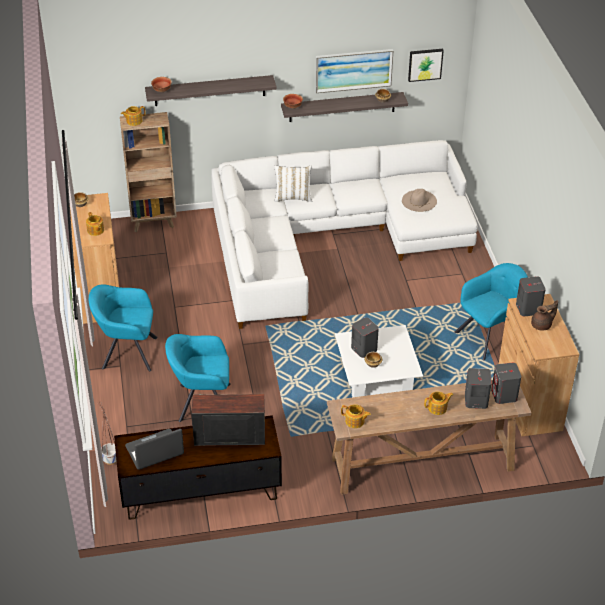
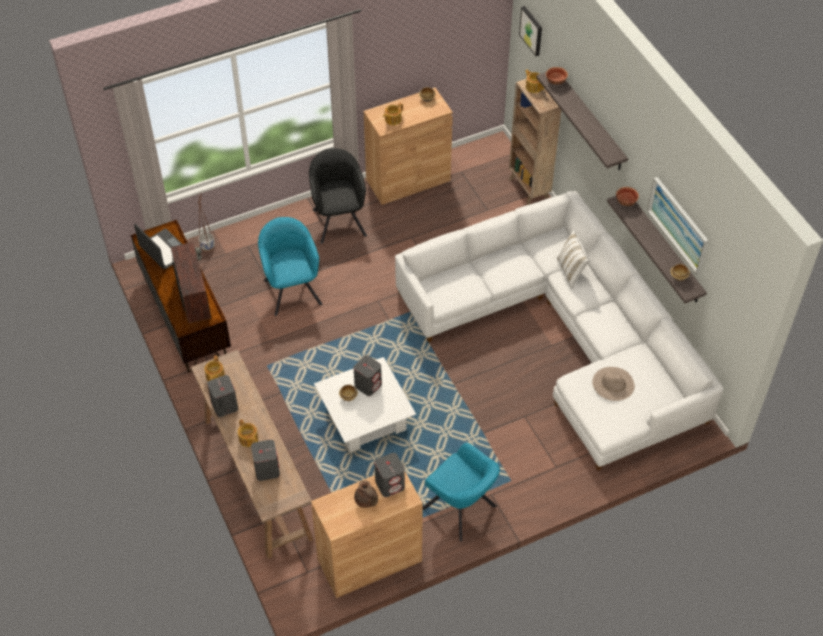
camera: 75 degrees right, 10 degrees up
turquoise armchair [89,284,158,371] -> black armchair [309,148,367,244]
picture [408,49,444,82] -> picture moved to [519,6,542,56]
grey speaker [491,363,521,404] -> grey speaker moved to [207,375,238,417]

